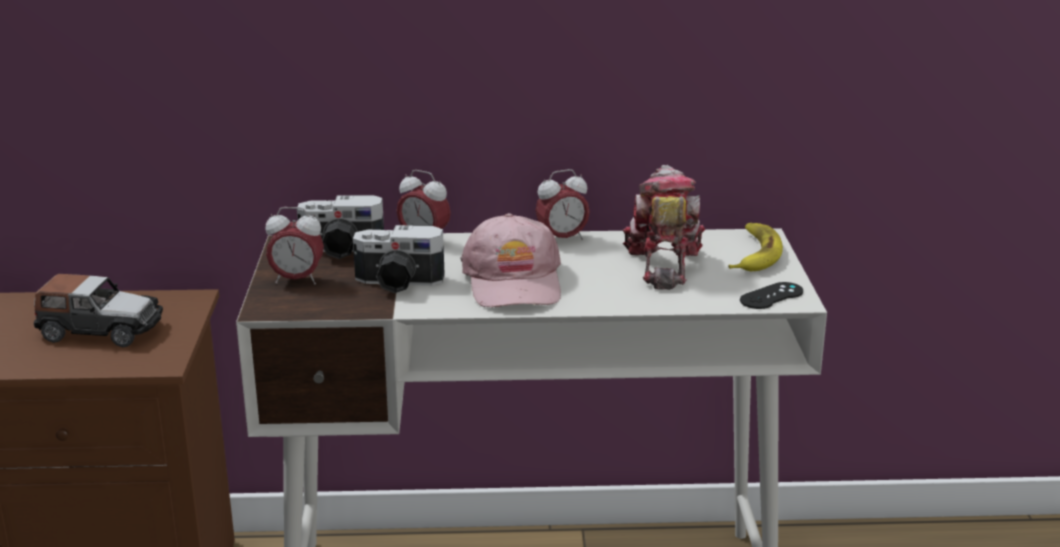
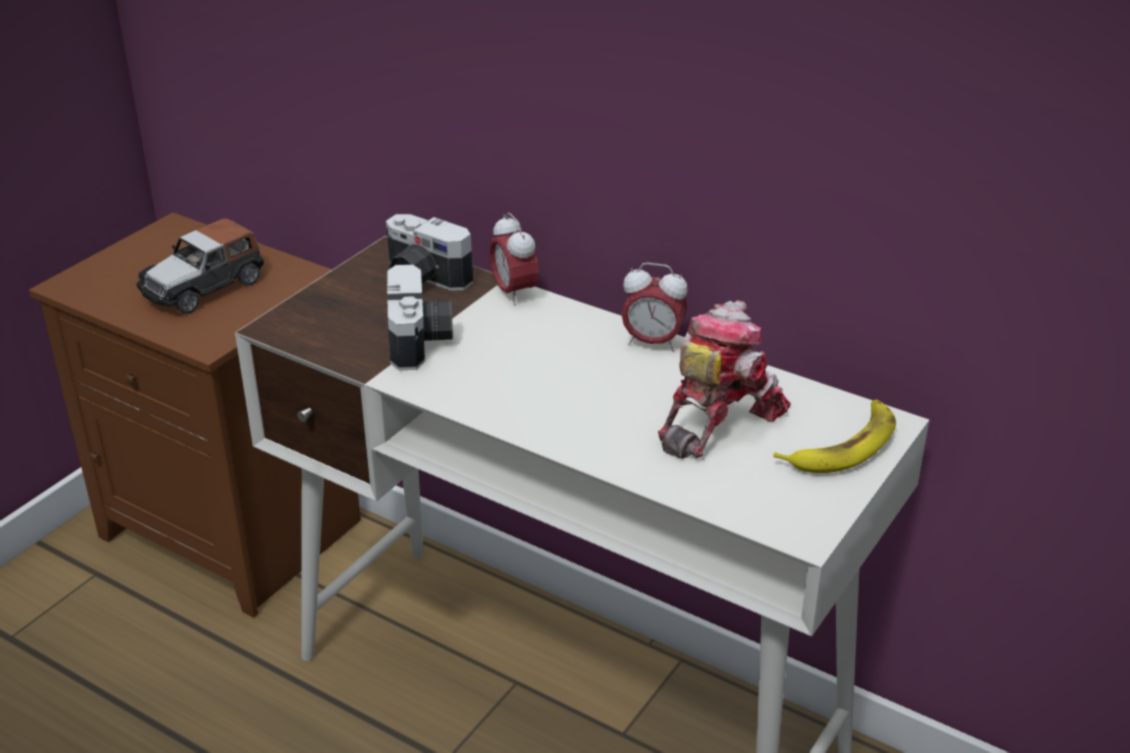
camera: 35 degrees right, 10 degrees up
toy car [34,274,163,347] -> toy car turned 90 degrees clockwise [136,218,264,314]
alarm clock [265,207,324,285] -> none
camera [353,225,445,293] -> camera turned 135 degrees counterclockwise [387,264,453,370]
pink cap [461,213,561,307] -> none
black game controller [740,282,803,309] -> none

